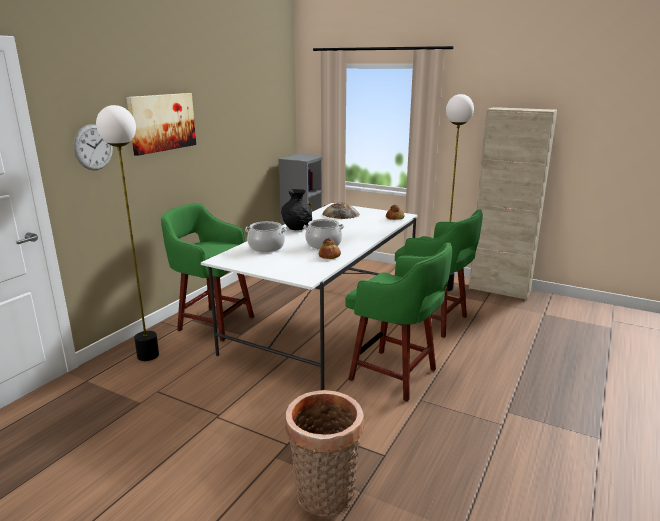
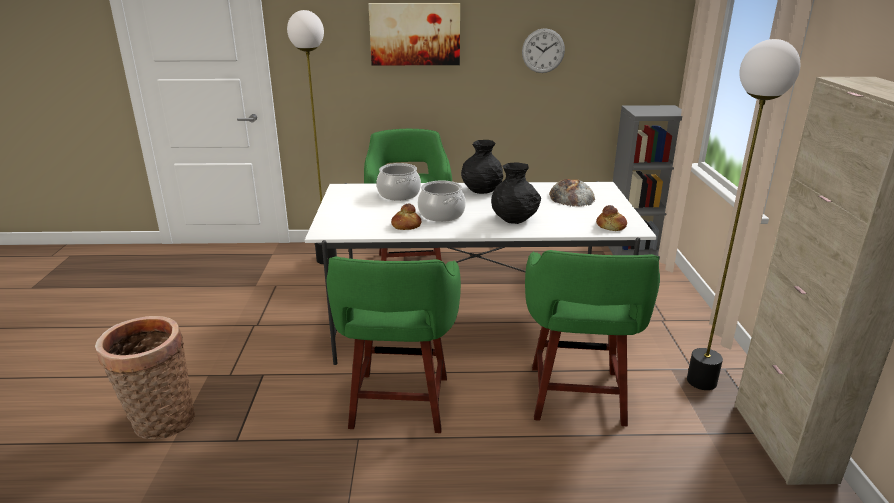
camera: 60 degrees right, 5 degrees up
wall clock [73,124,113,170] -> wall clock moved to [522,28,565,73]
none -> black vase [491,162,541,224]

